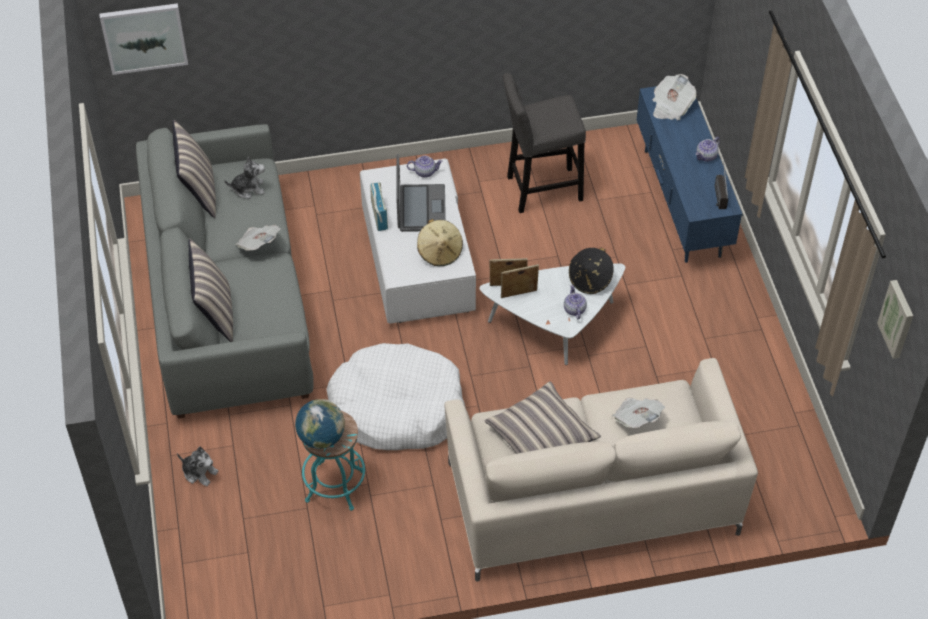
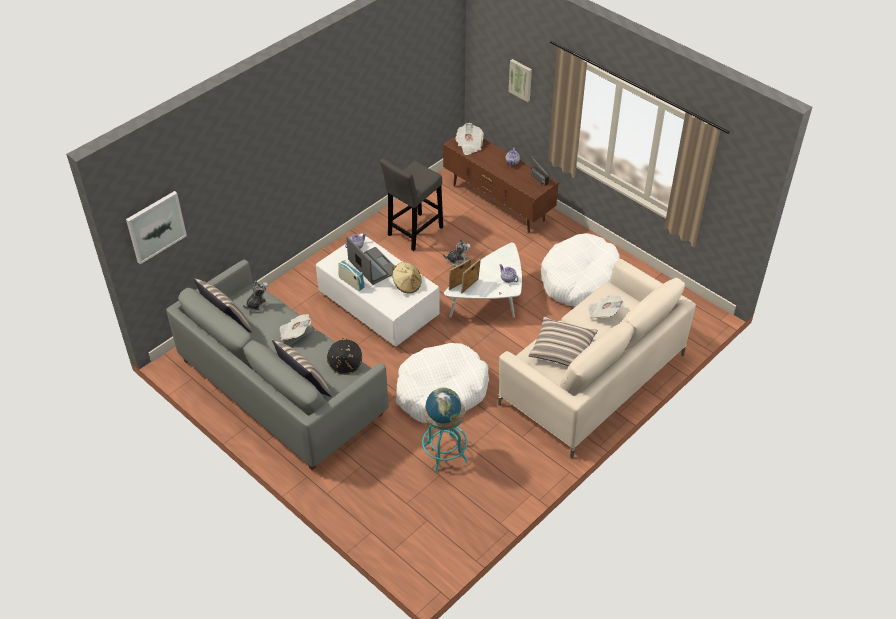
camera: 35 degrees left, 5 degrees down
plush toy [177,446,219,486] -> plush toy moved to [443,238,471,266]
black hat [569,247,614,294] -> black hat moved to [327,338,362,375]
blue tv stand [637,86,743,263] -> brown tv stand [443,136,559,233]
picture [877,280,913,359] -> picture moved to [509,59,532,102]
none -> white dog bed [541,233,620,307]

